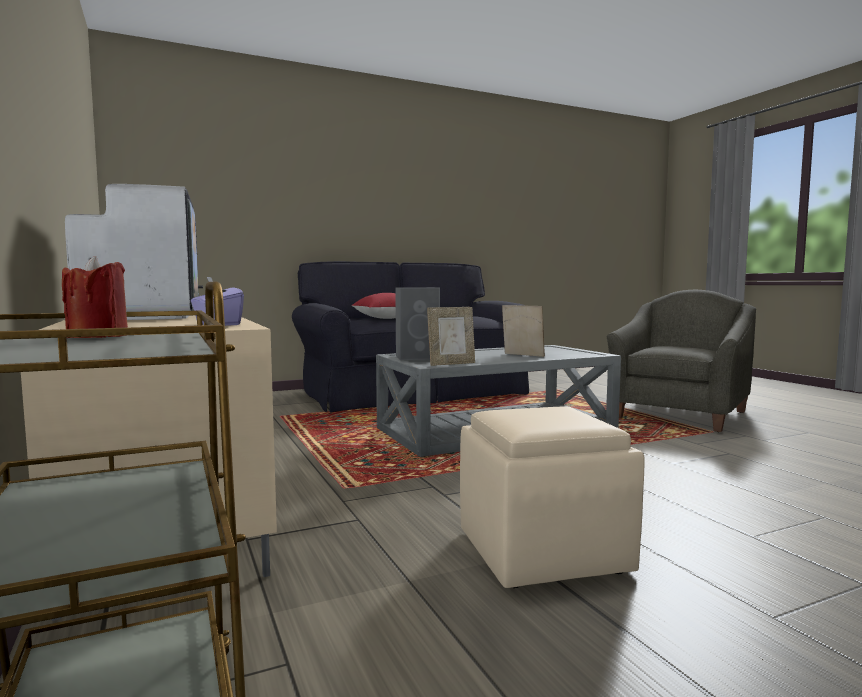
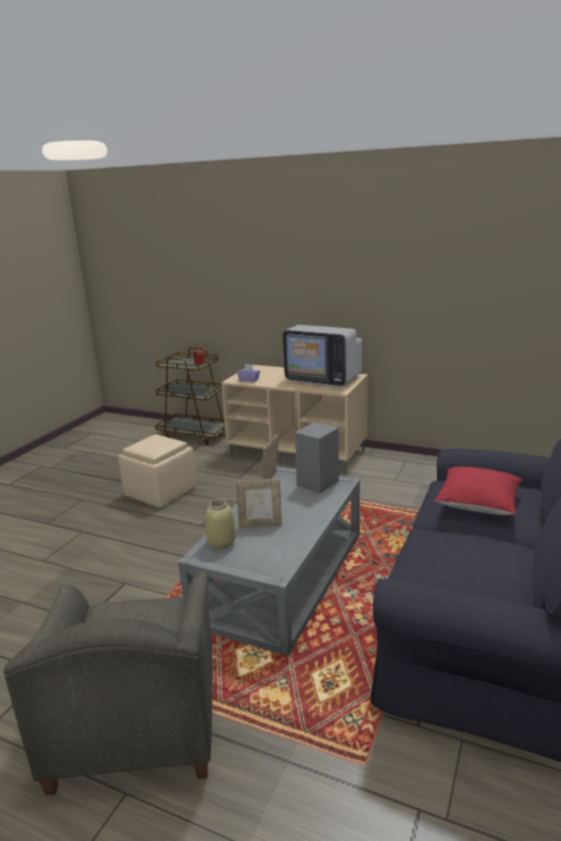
camera: 140 degrees right, 15 degrees up
none -> beige vase [205,499,236,549]

